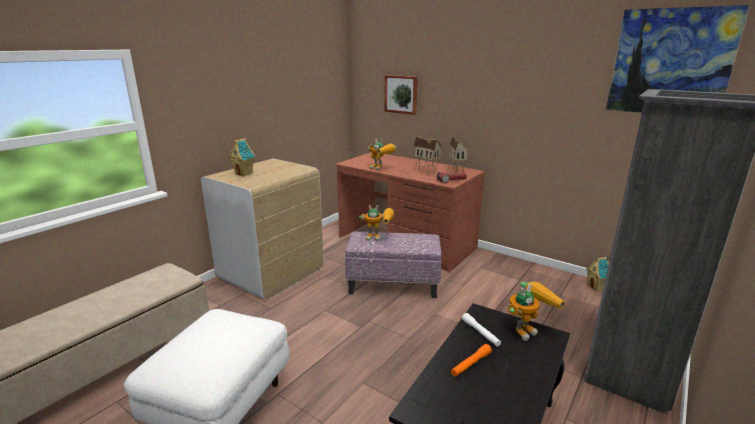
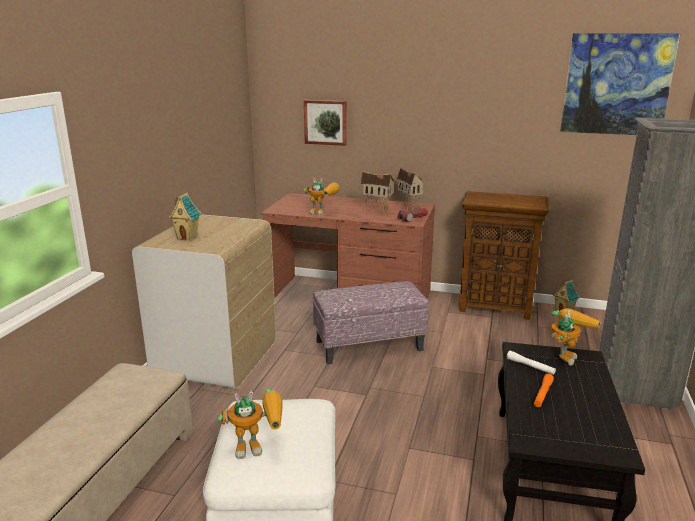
camera: 20 degrees left, 0 degrees up
toy robot [359,205,394,241] -> toy robot moved to [218,389,283,459]
none -> brown cabinet [460,191,550,320]

